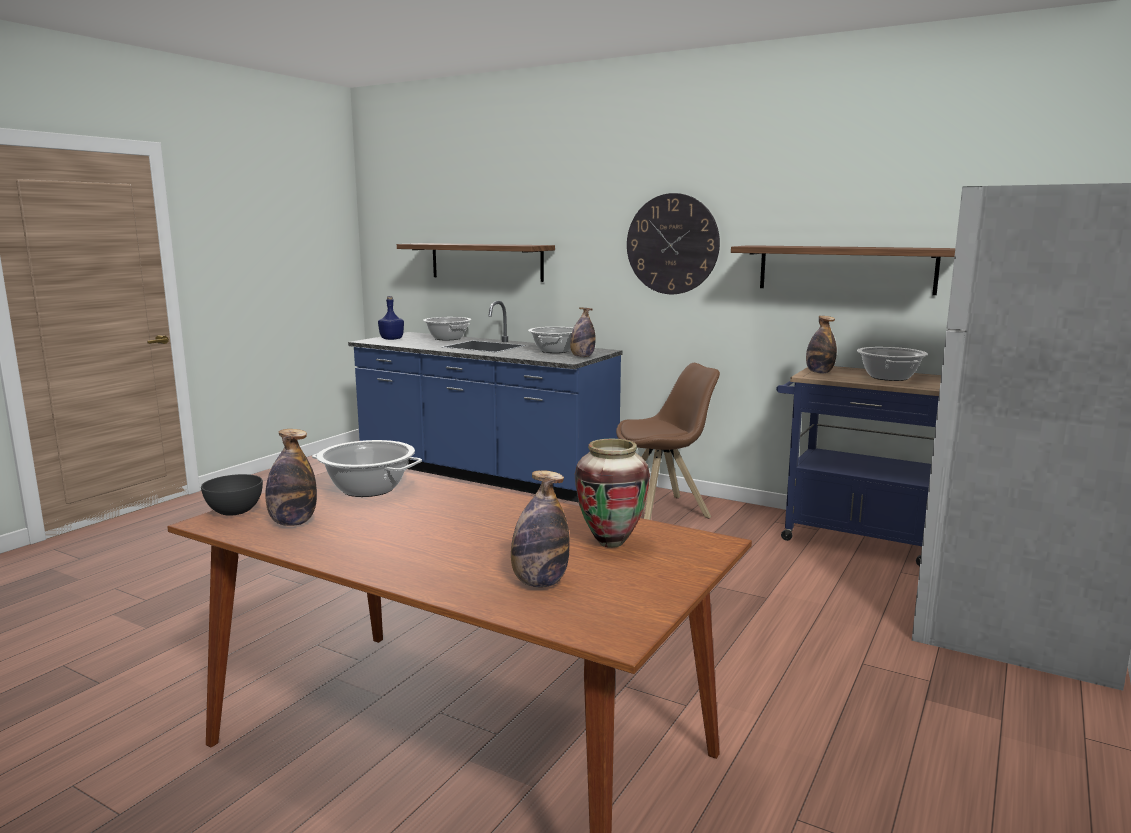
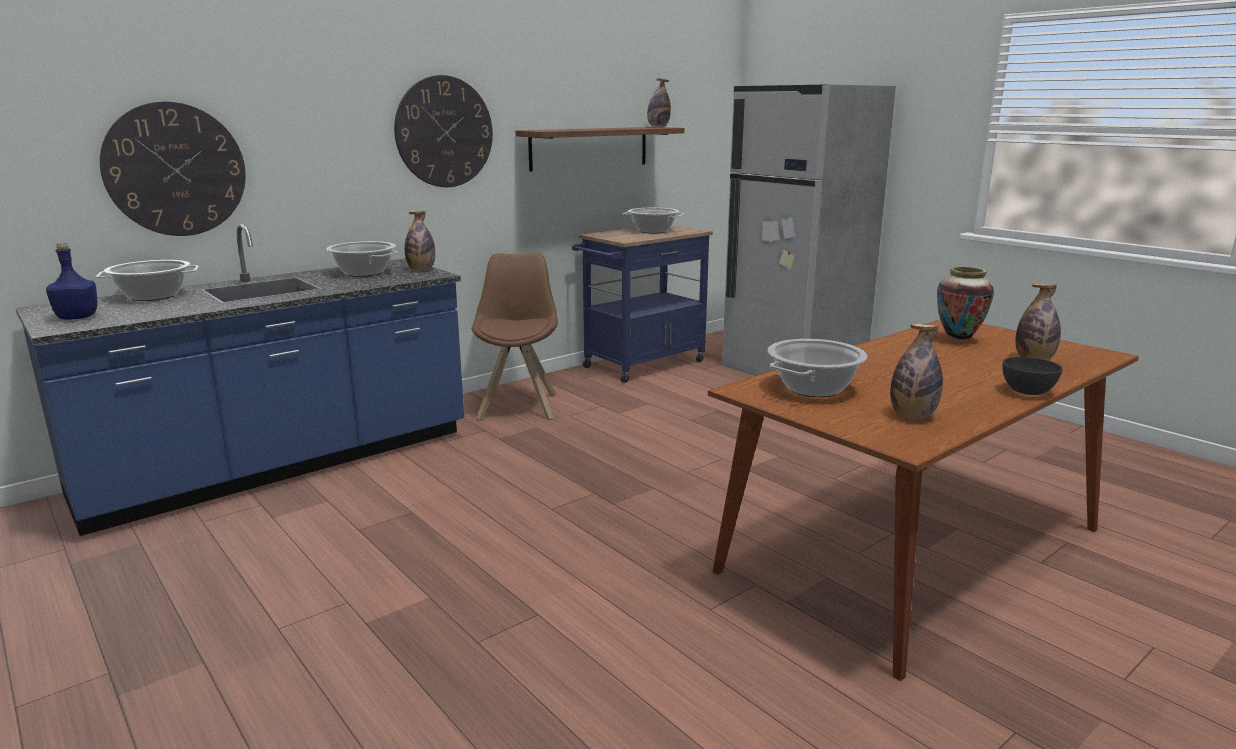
camera: 70 degrees left, 5 degrees up
grey bowl [201,474,263,516] -> grey bowl moved to [1002,357,1063,395]
shelf [397,243,555,282] -> wall clock [100,102,246,236]
bottle [806,316,837,373] -> bottle moved to [647,78,671,127]

